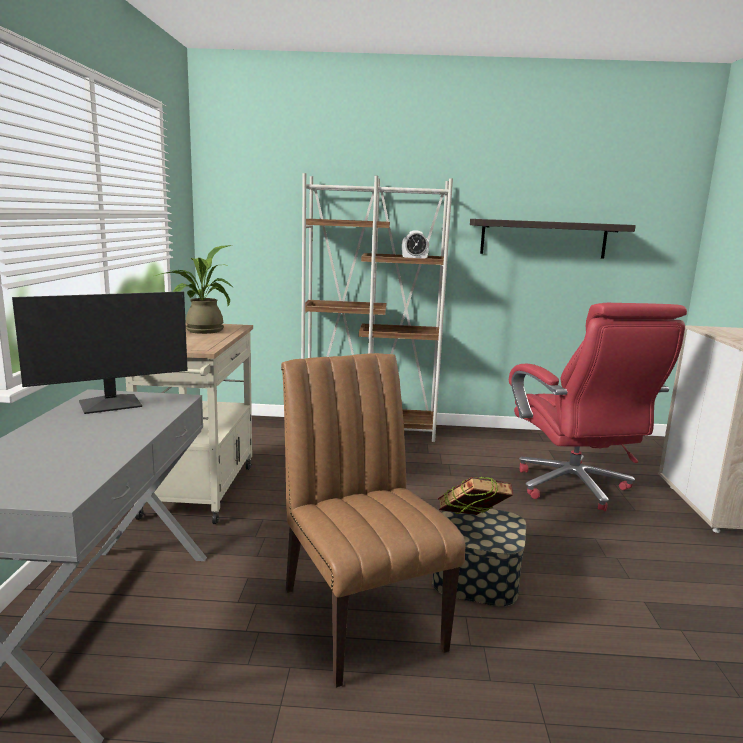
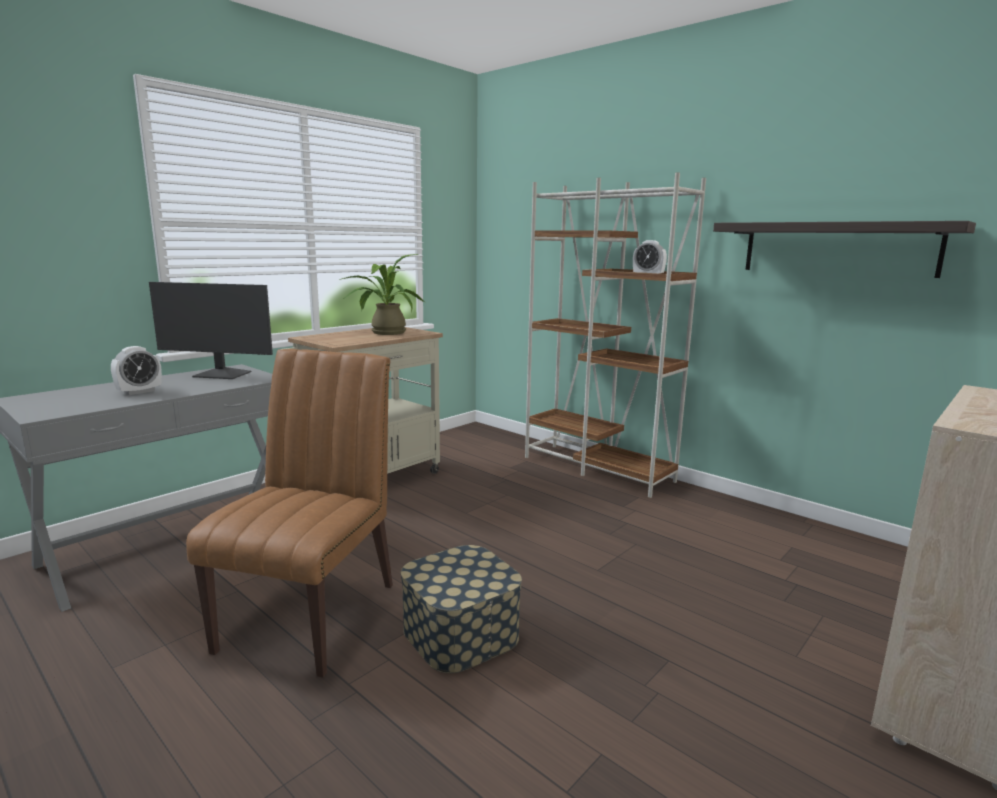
camera: 40 degrees right, 0 degrees up
book [438,476,513,515] -> none
red office chair [509,303,687,512] -> none
none -> alarm clock [111,346,162,395]

